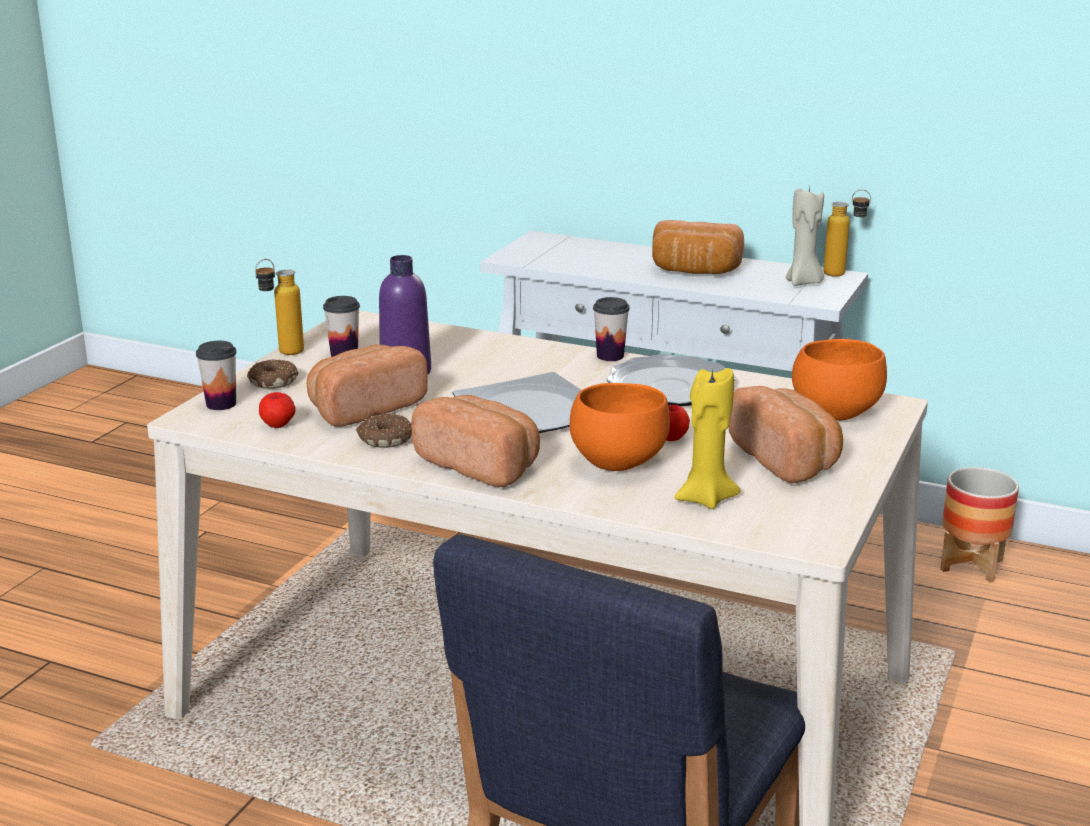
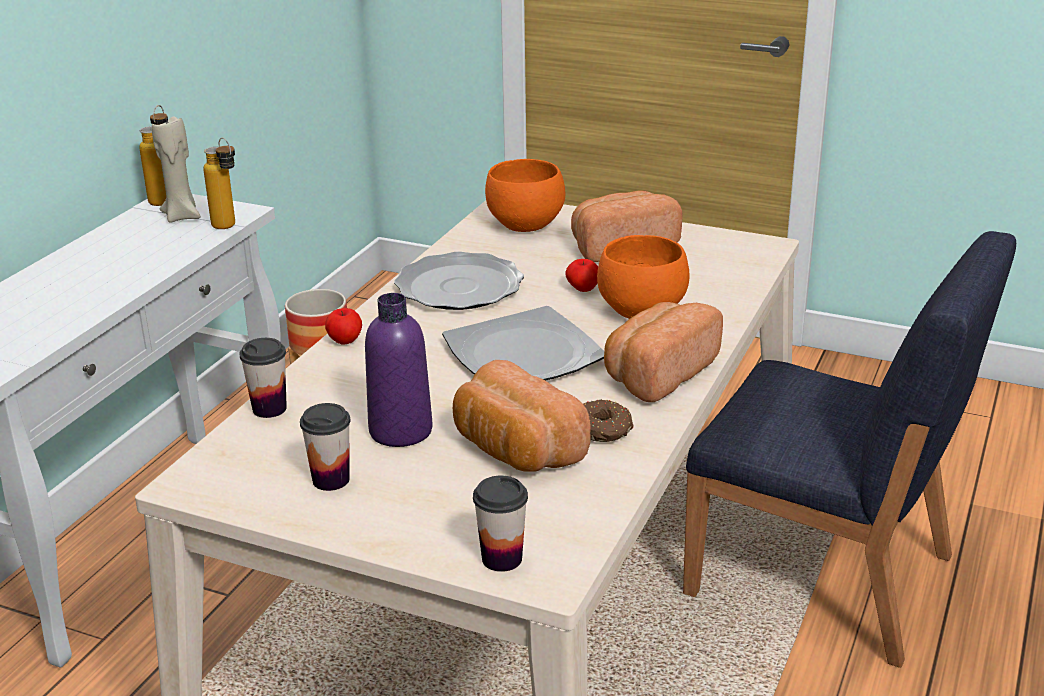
camera: 90 degrees left, 5 degrees up
donut [247,359,298,389] -> none
bottle [255,259,304,355] -> bottle moved to [203,138,235,229]
apple [259,392,295,428] -> apple moved to [325,308,362,344]
cup [593,297,630,361] -> cup moved to [239,338,287,418]
bread [652,220,744,274] -> none
yellow candle [674,368,741,509] -> none

